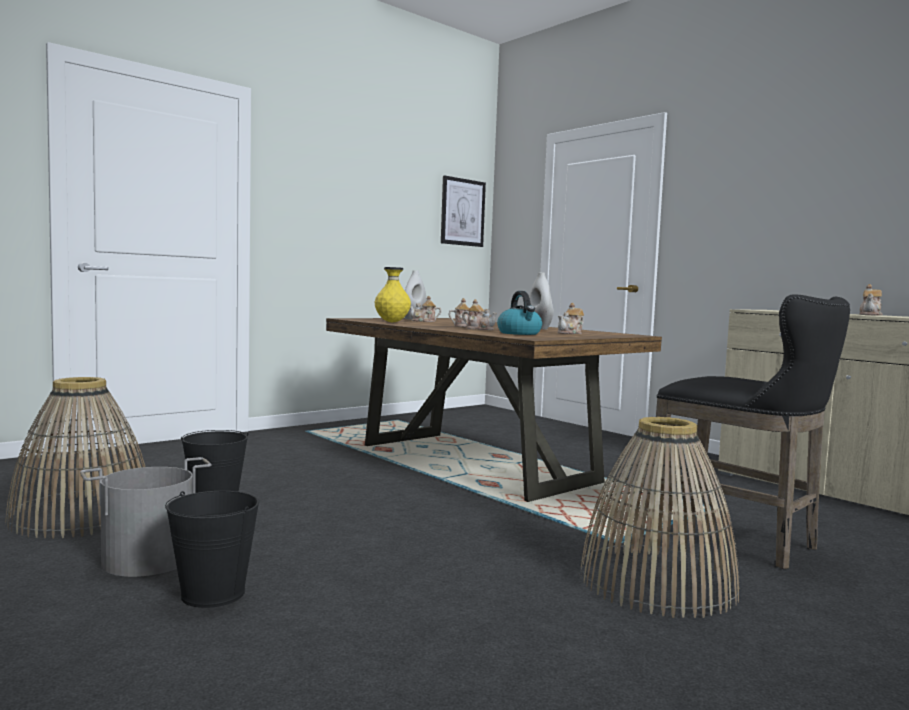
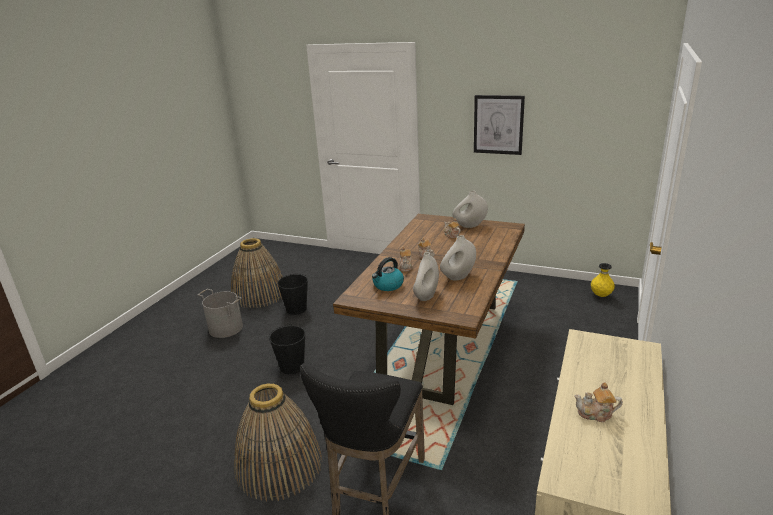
camera: 65 degrees right, 20 degrees up
black bucket [165,491,259,608] -> black bucket moved to [269,324,306,374]
yellow vase [375,267,411,322] -> yellow vase moved to [591,263,615,297]
picture [441,175,486,247] -> picture moved to [474,95,525,155]
teapot [557,303,584,334] -> white vase [413,252,439,301]

